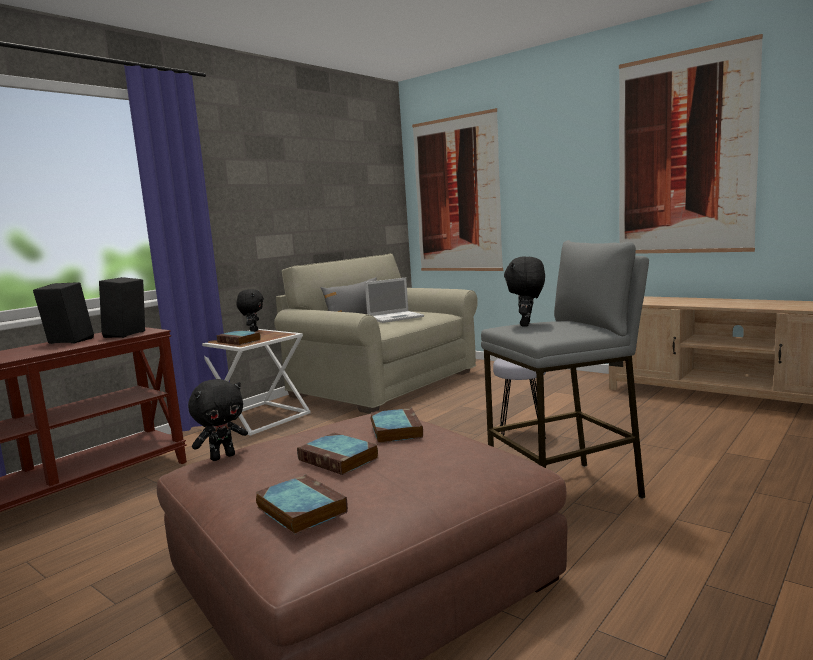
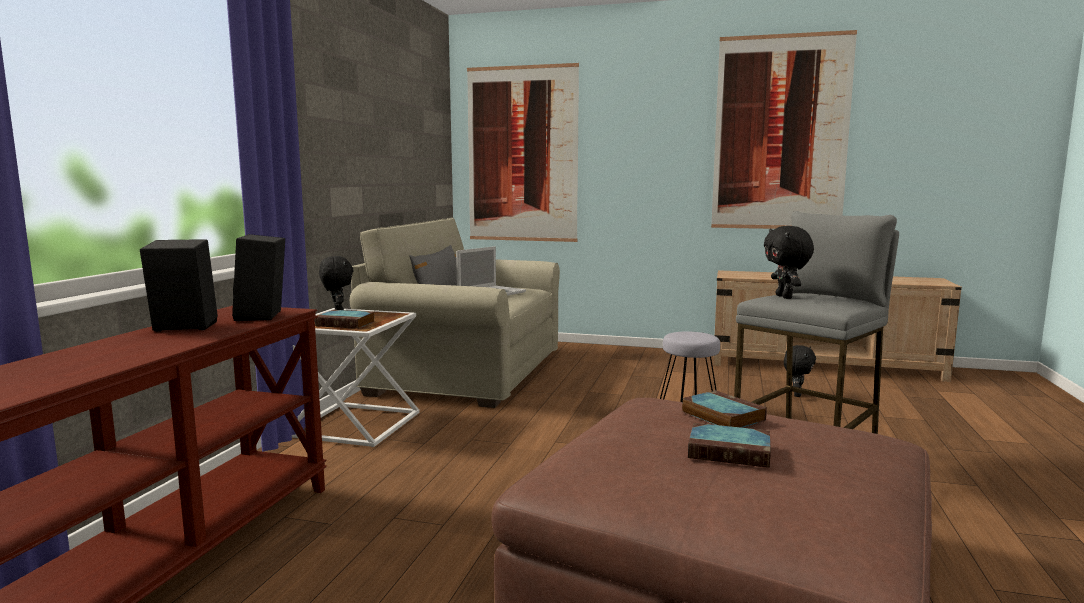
camera: 25 degrees left, 0 degrees up
black plush toy [188,379,248,461] -> black plush toy moved to [784,345,816,397]
book [255,474,348,535] -> none

